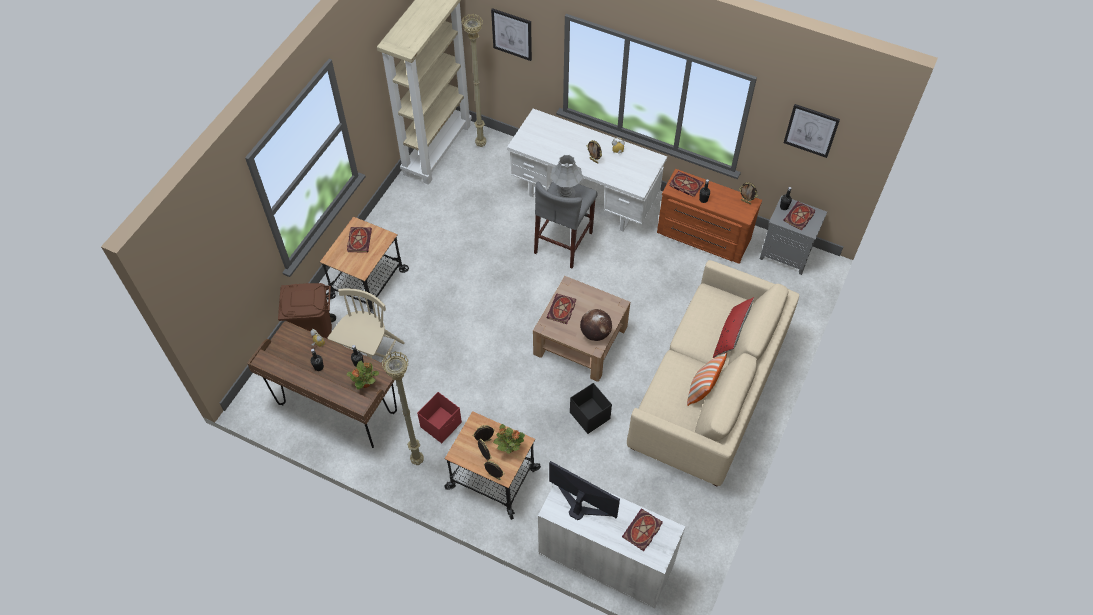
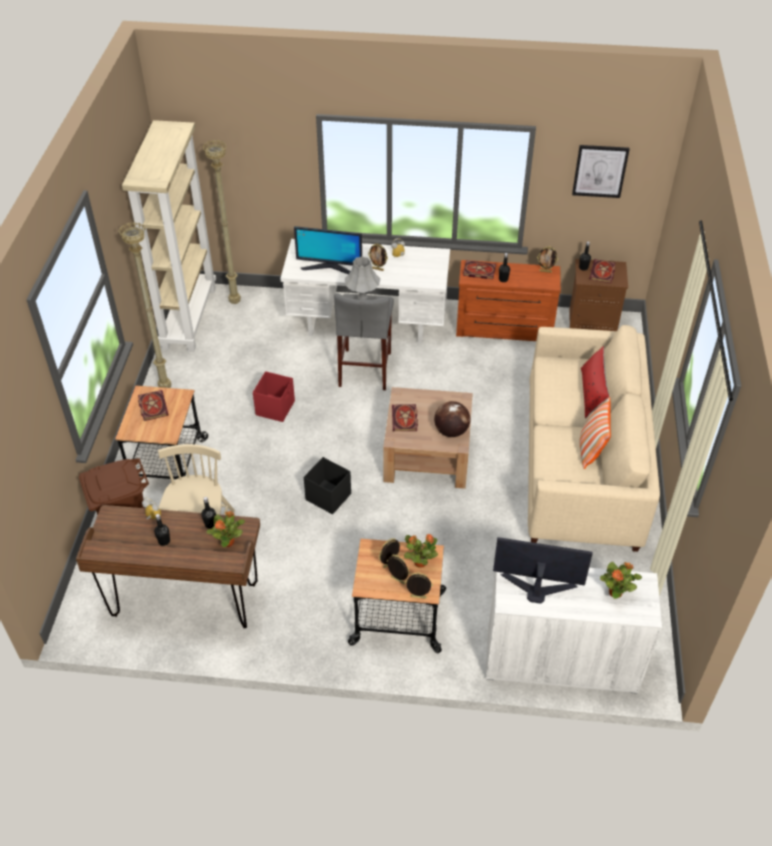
camera: 20 degrees left, 10 degrees down
beige floor lamp [382,352,424,465] -> beige floor lamp moved to [119,222,171,388]
red storage box [417,392,462,443] -> red storage box moved to [253,371,295,422]
picture [491,8,532,61] -> none
black storage box [570,383,612,434] -> black storage box moved to [304,457,351,514]
book [622,509,663,551] -> potted plant [600,562,642,599]
grey nightstand [760,195,827,275] -> brown nightstand [569,259,628,331]
none -> monitor [294,226,362,274]

